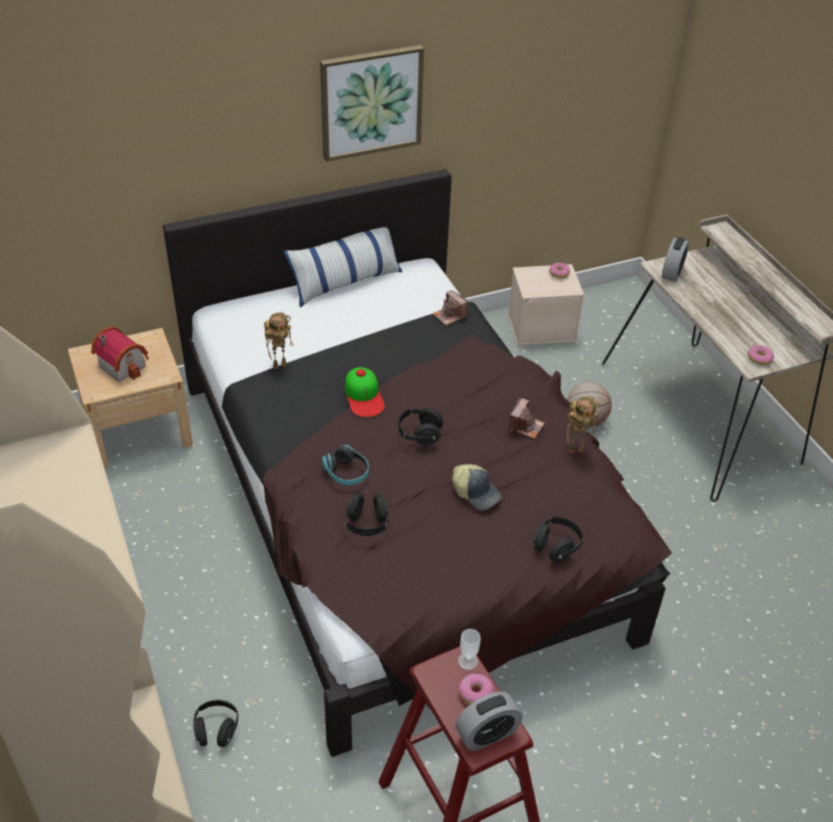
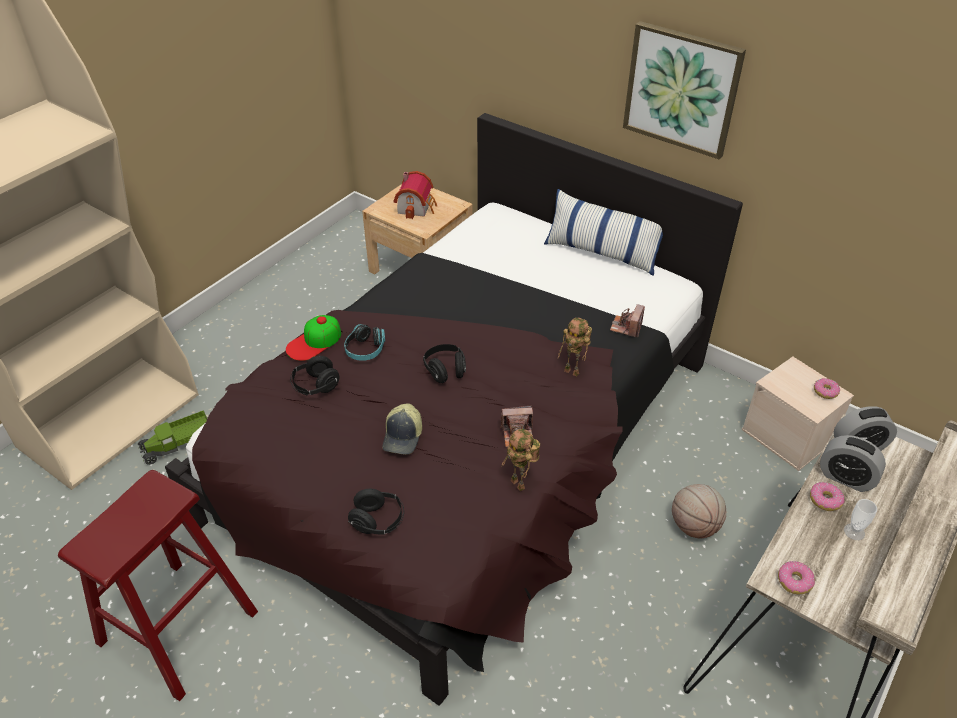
camera: 60 degrees right, 0 degrees up
black headphones [193,700,238,747] -> toy truck [138,410,207,465]
toy robot [264,312,293,369] -> toy robot moved to [558,318,592,377]
cap [345,367,385,417] -> cap moved to [286,315,341,361]
alarm clock [456,692,522,751] -> alarm clock moved to [820,435,886,492]
cup [458,629,481,670] -> cup moved to [844,499,877,540]
donut [459,674,494,704] -> donut moved to [810,482,844,511]

